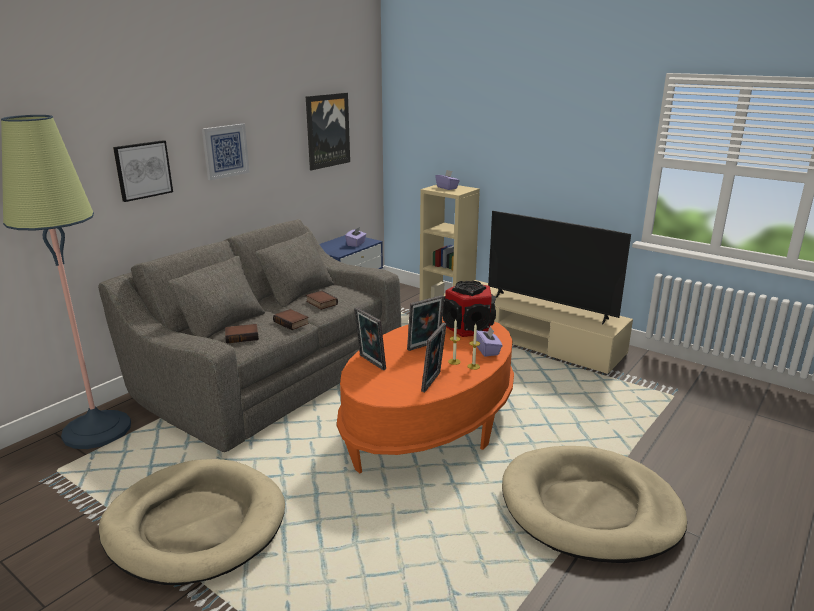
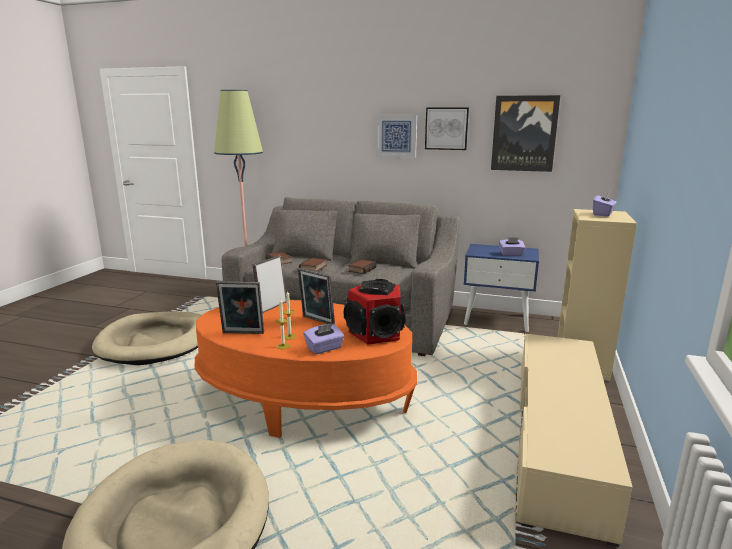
camera: 70 degrees right, 5 degrees down
picture [113,140,173,202] -> picture moved to [425,108,469,150]
television [488,211,631,324] -> none

